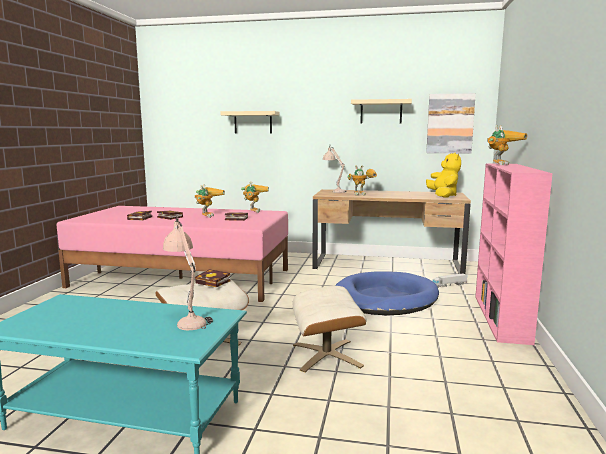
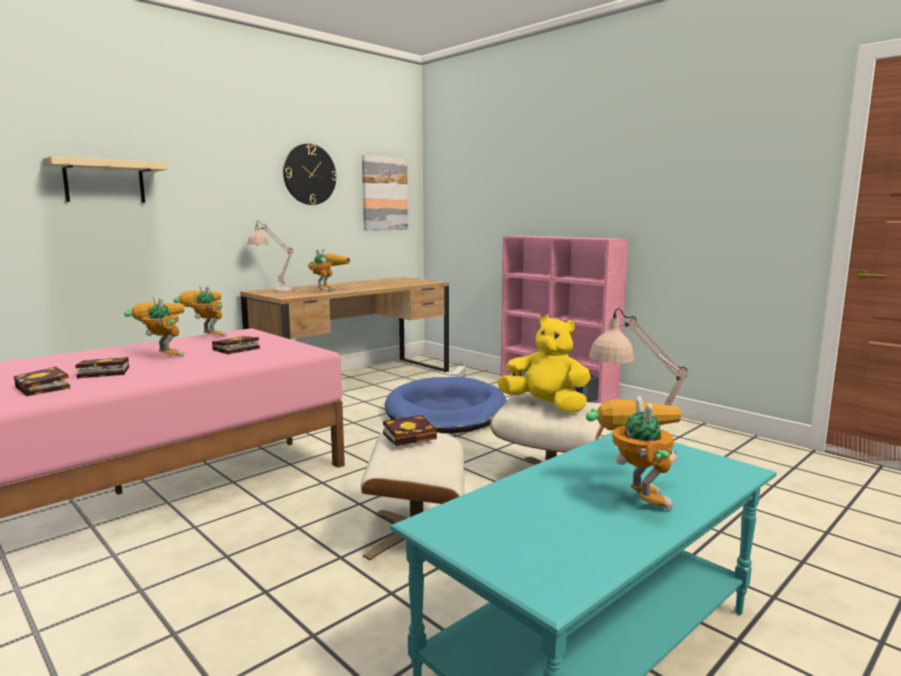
camera: 55 degrees left, 0 degrees up
beige shelf [351,99,412,124] -> wall clock [283,144,337,205]
yellow plush toy [426,152,461,198] -> yellow plush toy moved to [497,315,591,412]
toy robot [487,125,527,165] -> toy robot moved to [586,396,681,511]

